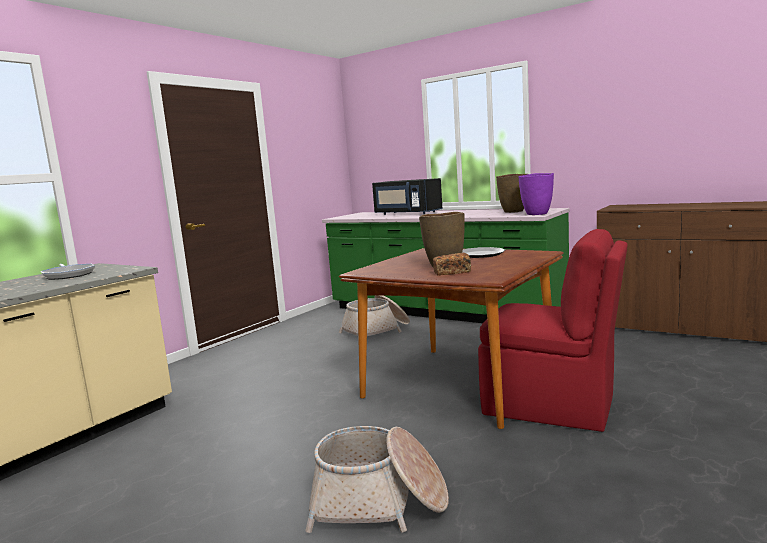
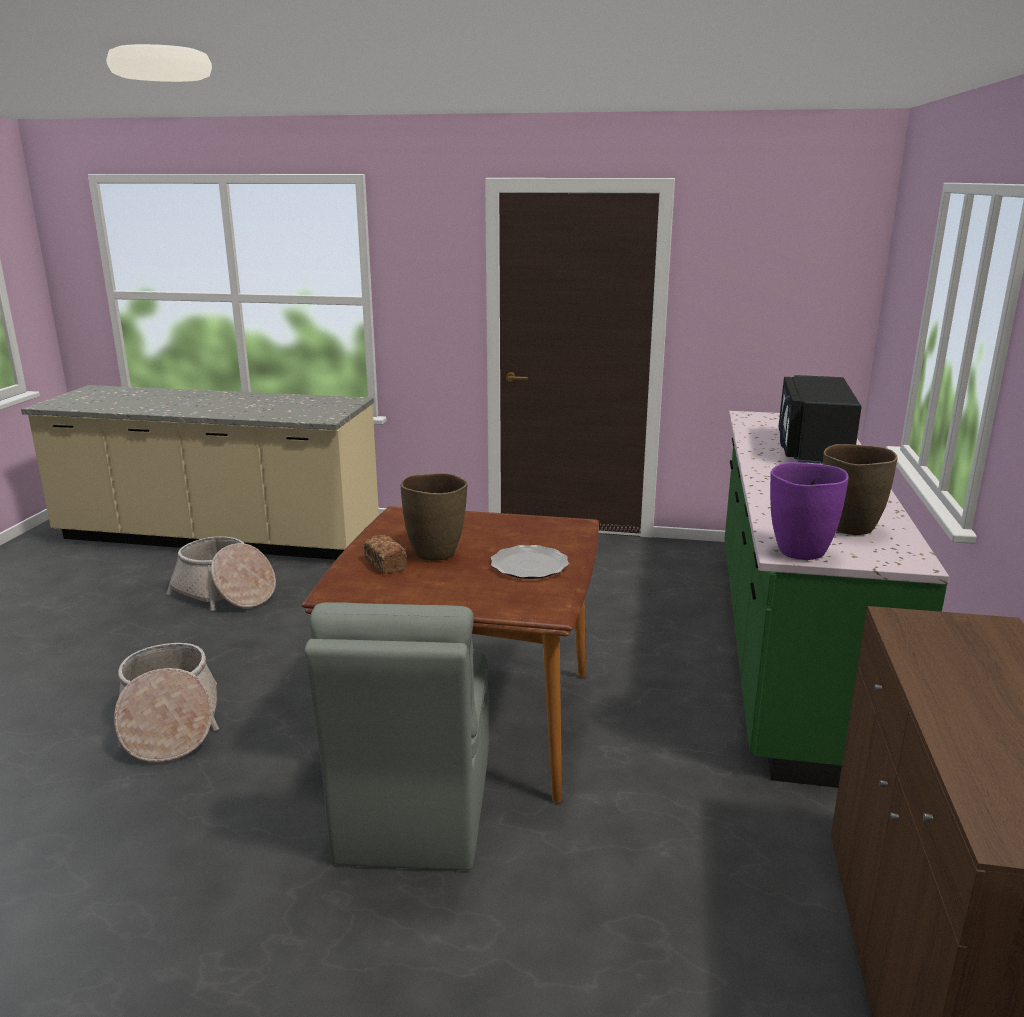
camera: 65 degrees right, 10 degrees up
frying pan [41,264,95,280] -> none
basket [339,296,410,336] -> basket moved to [166,536,276,611]
red chair [478,229,627,432] -> grey chair [304,602,490,870]

